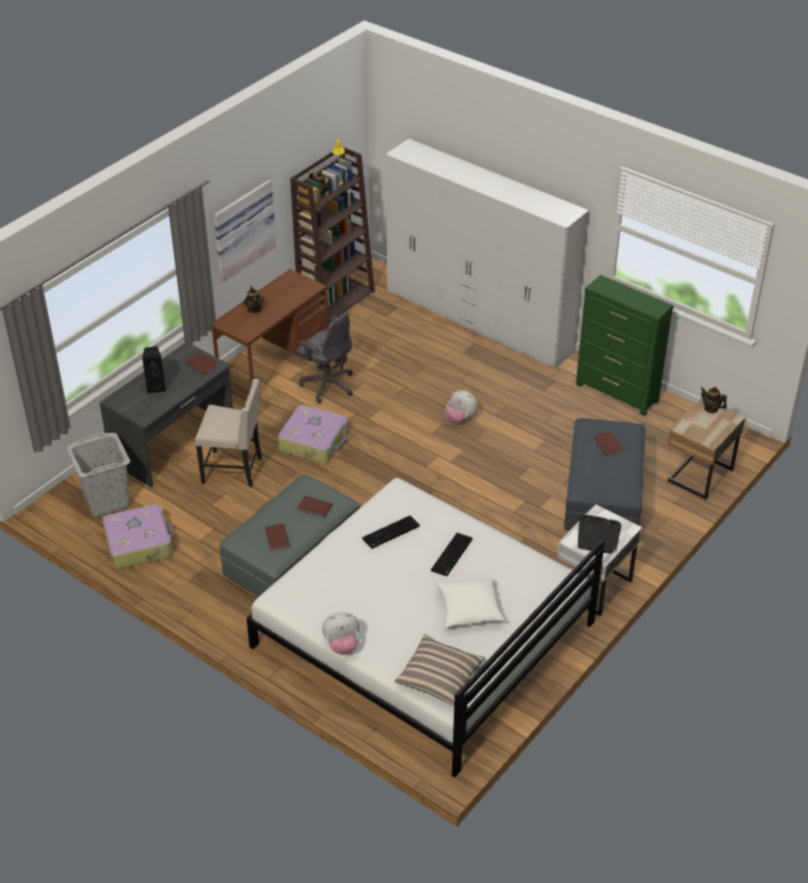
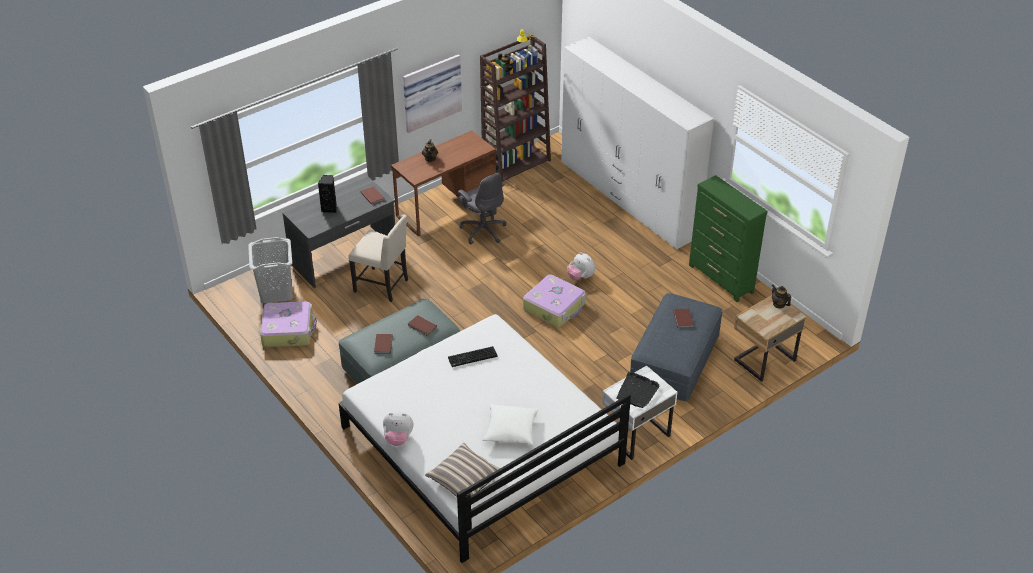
camera: 15 degrees right, 0 degrees up
suitcase [278,405,348,463] -> suitcase moved to [523,274,585,327]
keyboard [431,533,473,576] -> none

